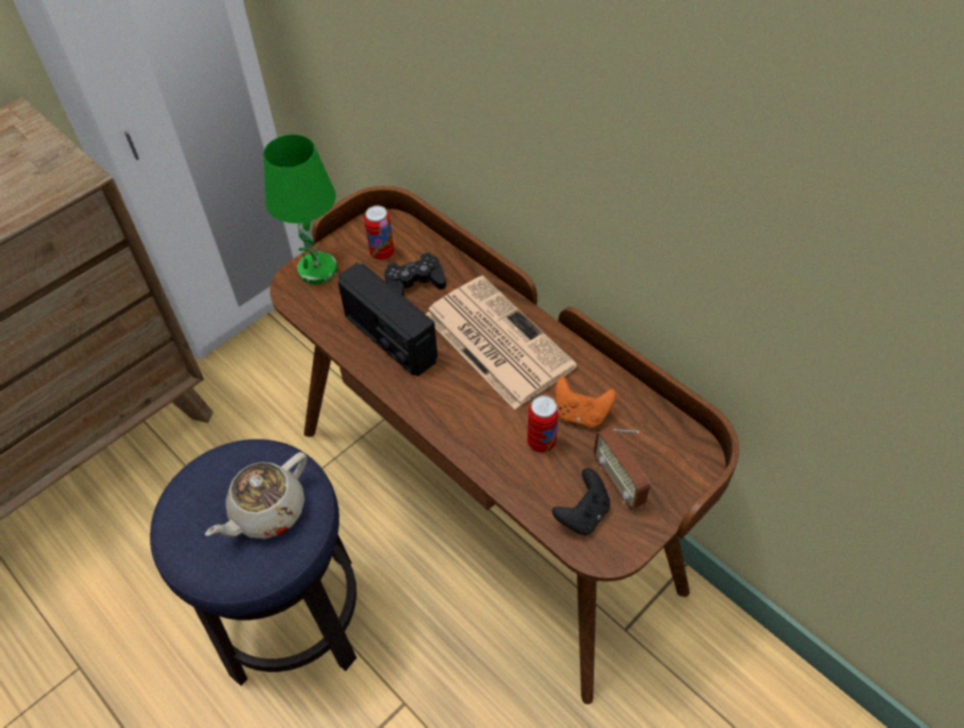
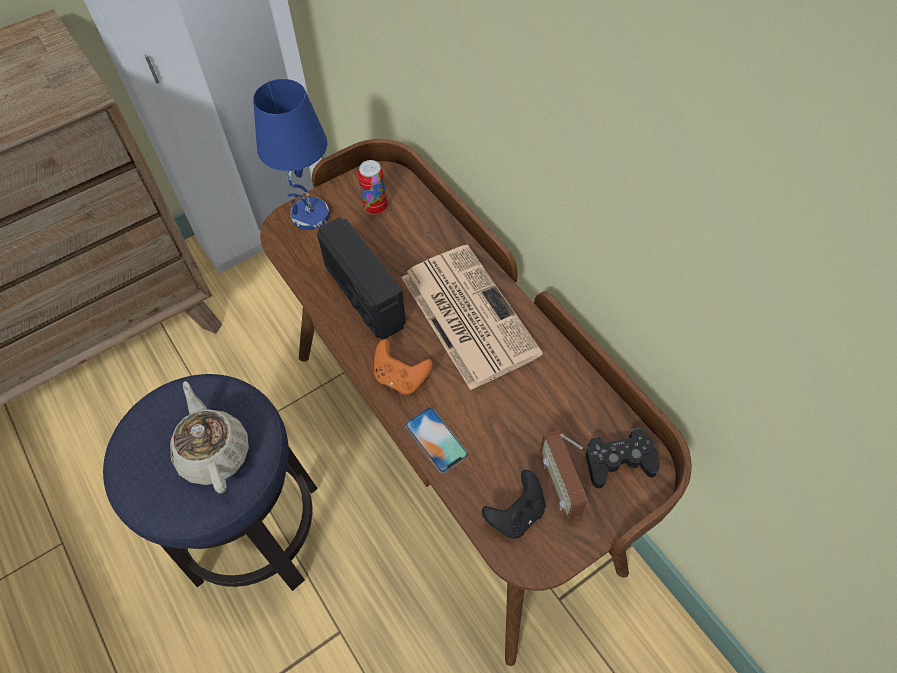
camera: 10 degrees right, 5 degrees up
beige teapot [205,452,307,539] -> beige teapot turned 105 degrees clockwise [170,381,249,493]
green table lamp [264,134,337,284] -> blue table lamp [253,79,330,230]
black game controller [384,252,446,296] -> black game controller moved to [586,428,660,488]
can [527,395,559,453] -> none
orange game controller [555,376,616,427] -> orange game controller moved to [374,339,433,395]
none -> phone [405,407,469,473]

